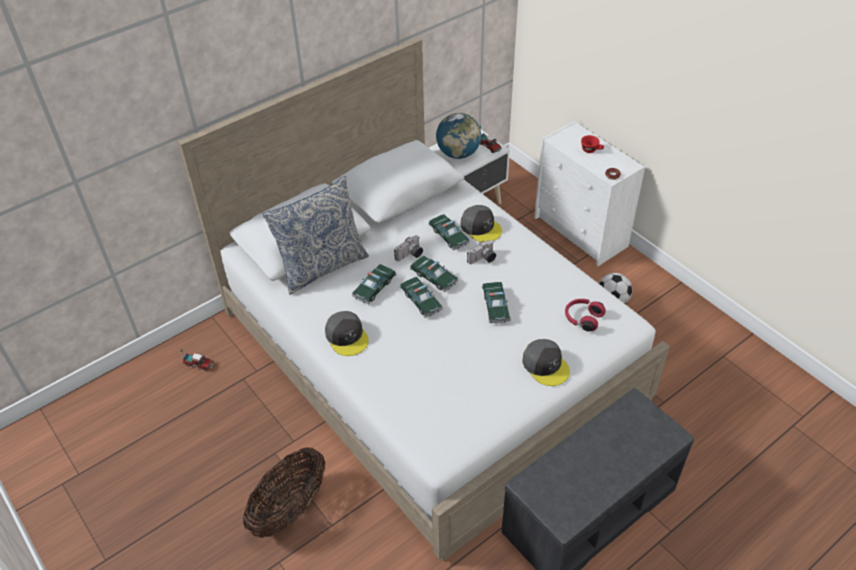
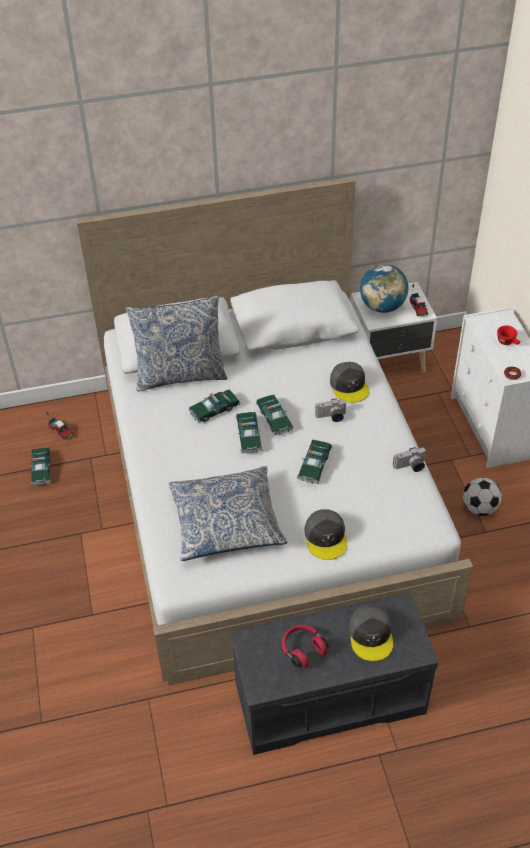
camera: 25 degrees right, 0 degrees up
basket [243,447,326,538] -> none
grey cap [325,311,369,356] -> grey cap moved to [349,606,393,661]
camera [394,235,423,261] -> camera moved to [393,447,426,472]
toy car [428,214,470,250] -> toy car moved to [30,448,51,485]
red headphones [565,299,606,332] -> red headphones moved to [282,625,329,668]
none -> pillow [168,466,287,561]

